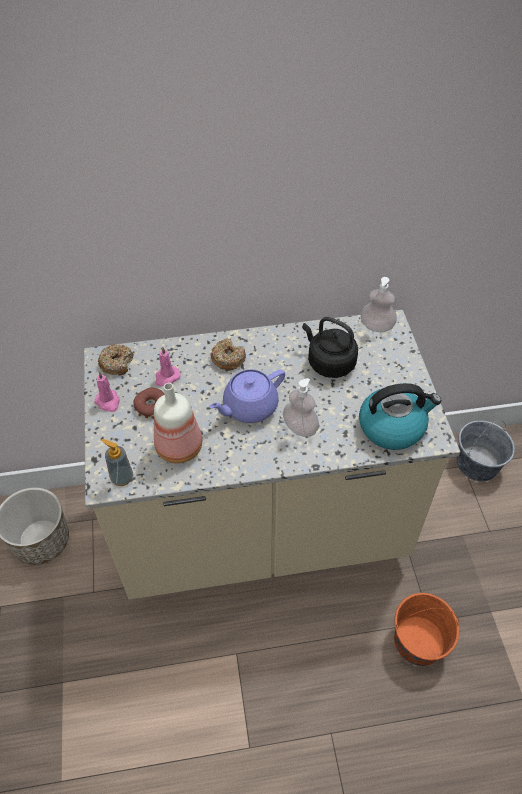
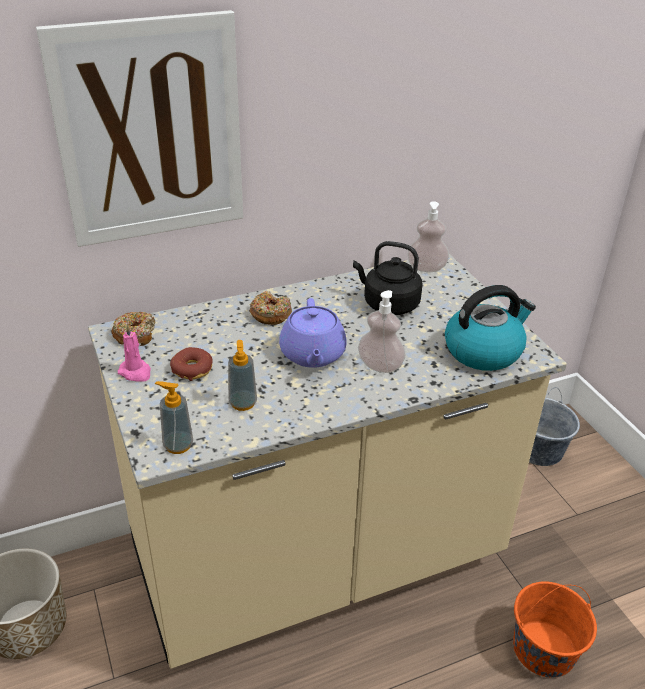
camera: 15 degrees left, 15 degrees down
bottle [154,383,202,463] -> soap dispenser [228,340,257,411]
pink candle [155,346,181,386] -> none
purple teapot [209,369,285,423] -> purple teapot turned 45 degrees counterclockwise [279,298,347,368]
none -> picture [36,10,243,247]

